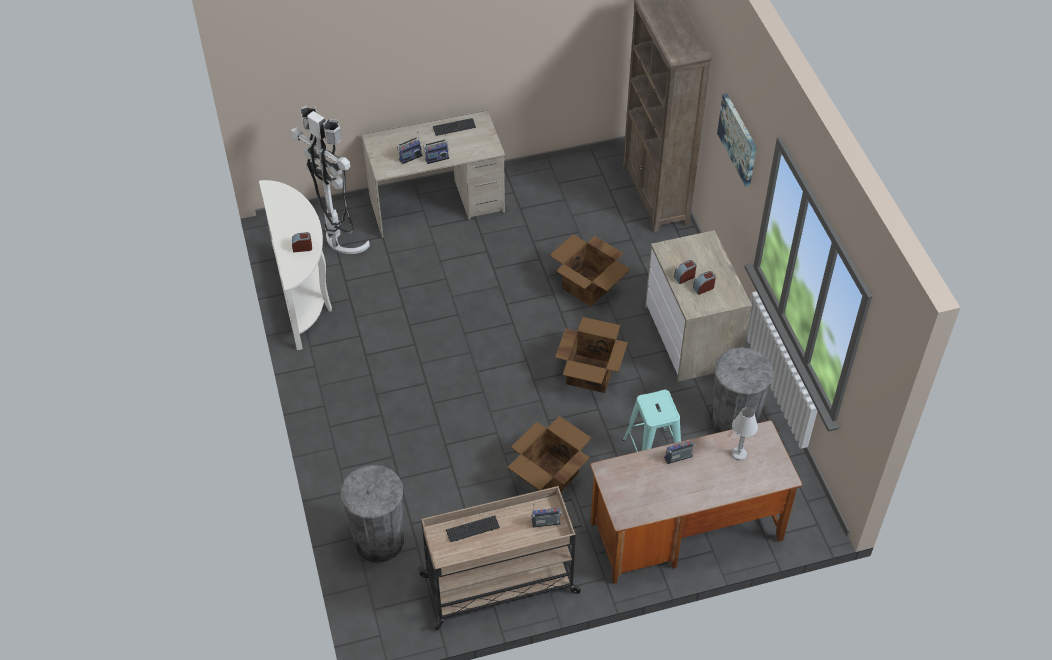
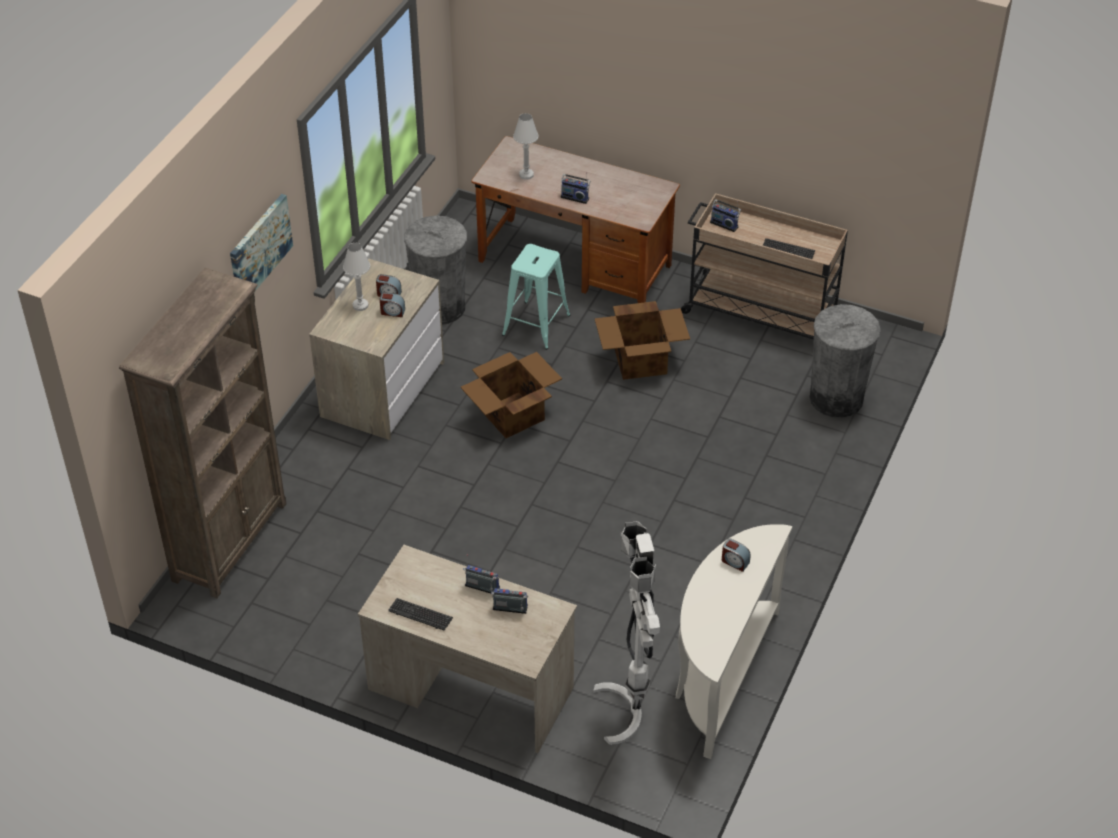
camera: 140 degrees left, 5 degrees down
cardboard box [550,234,630,307] -> none
none -> white table lamp [343,243,370,311]

